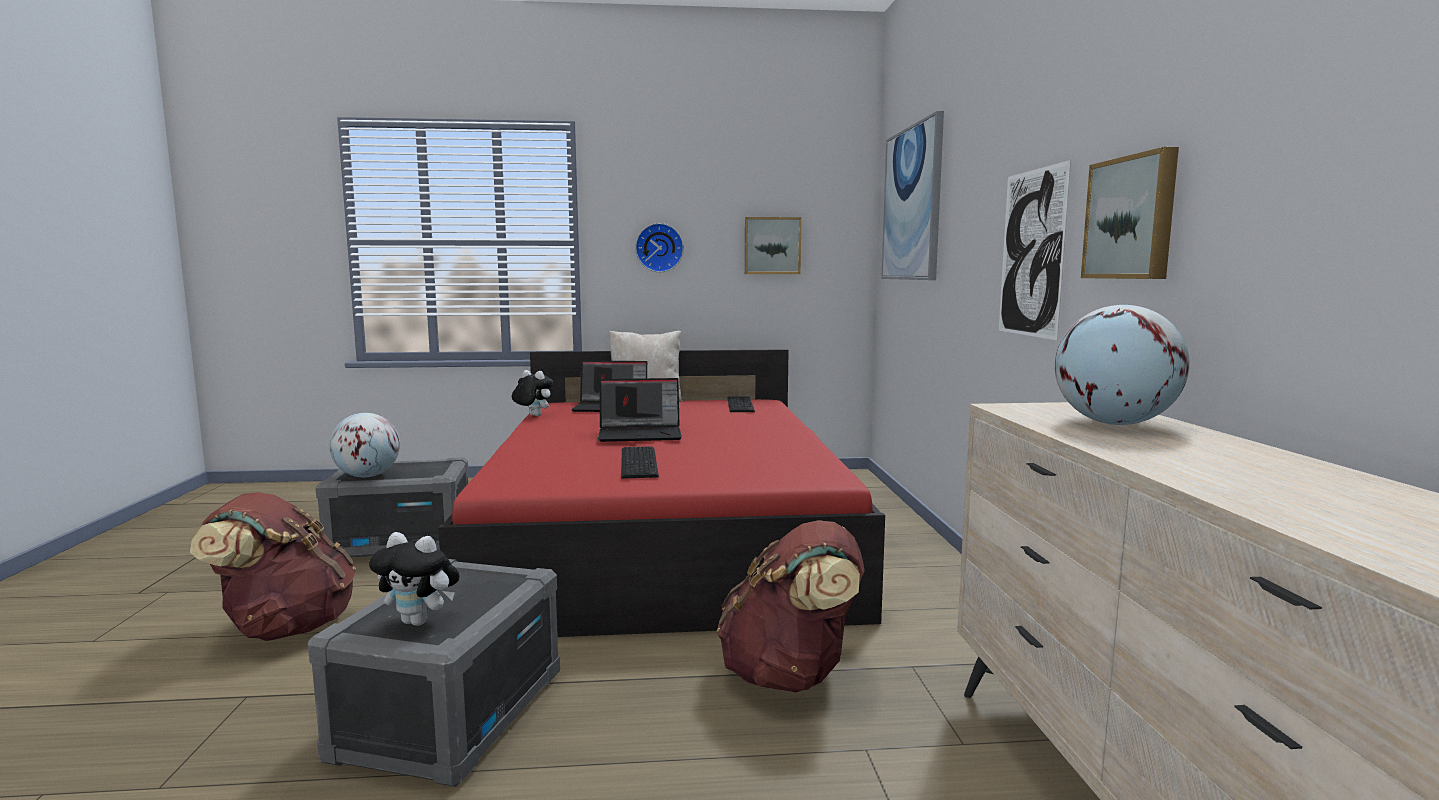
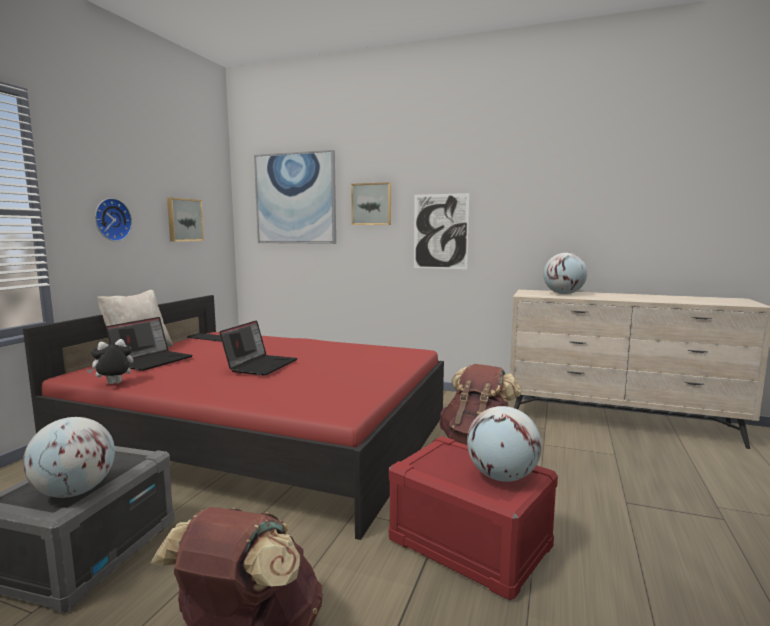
camera: 65 degrees left, 0 degrees up
grey storage box [308,559,560,787] -> red storage box [389,436,558,601]
plush toy [369,532,460,626] -> globe [467,406,542,482]
keyboard [621,446,659,479] -> none
picture [1081,147,1179,279] -> picture moved to [351,182,391,225]

